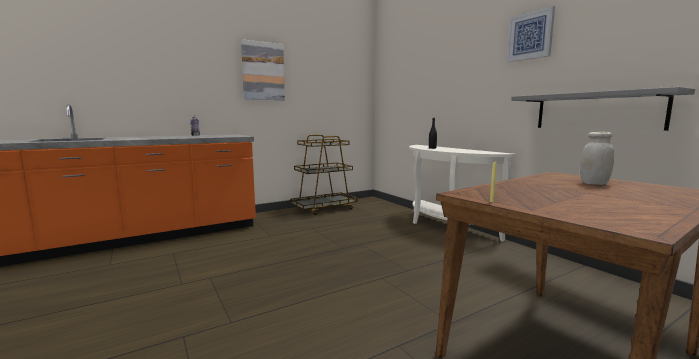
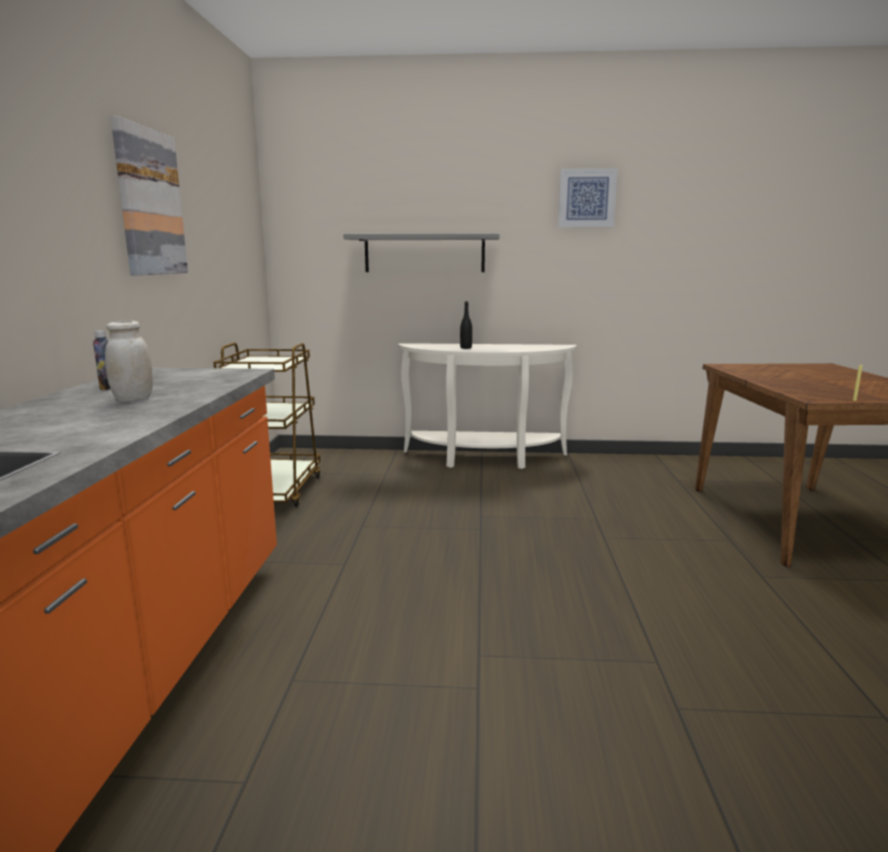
camera: 55 degrees left, 5 degrees up
grey shelf [511,87,695,131] -> grey shelf moved to [343,234,500,272]
white jar [580,132,614,185] -> white jar moved to [105,321,153,402]

